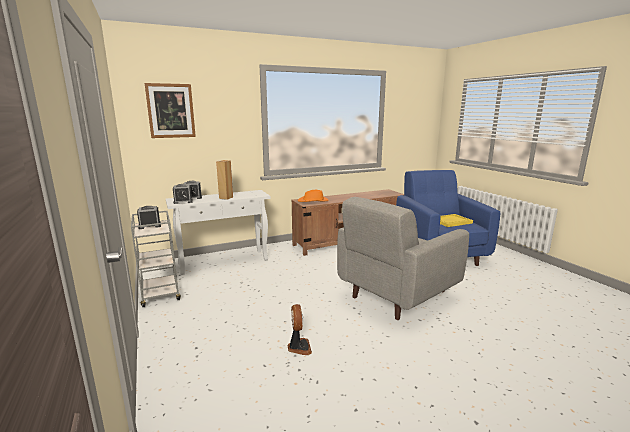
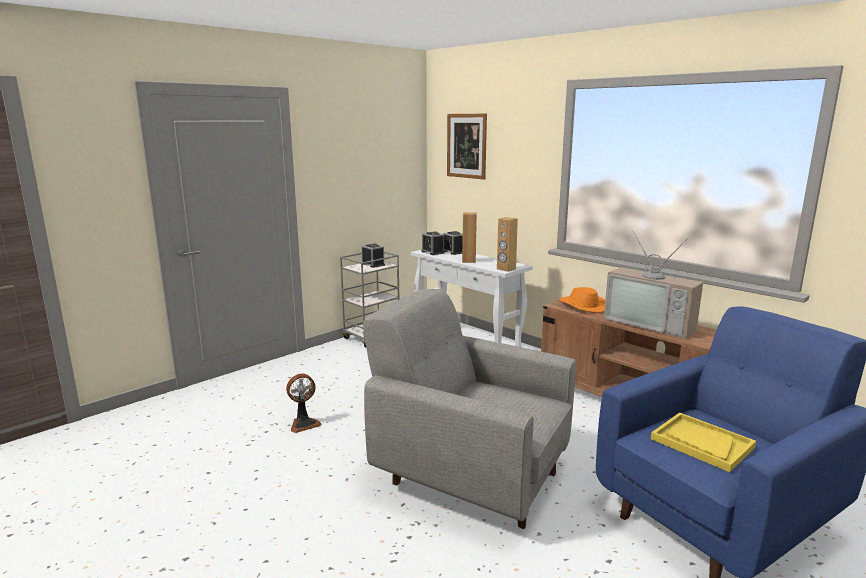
camera: 70 degrees right, 0 degrees up
none -> brown speaker [497,217,518,272]
none -> television [604,232,703,339]

